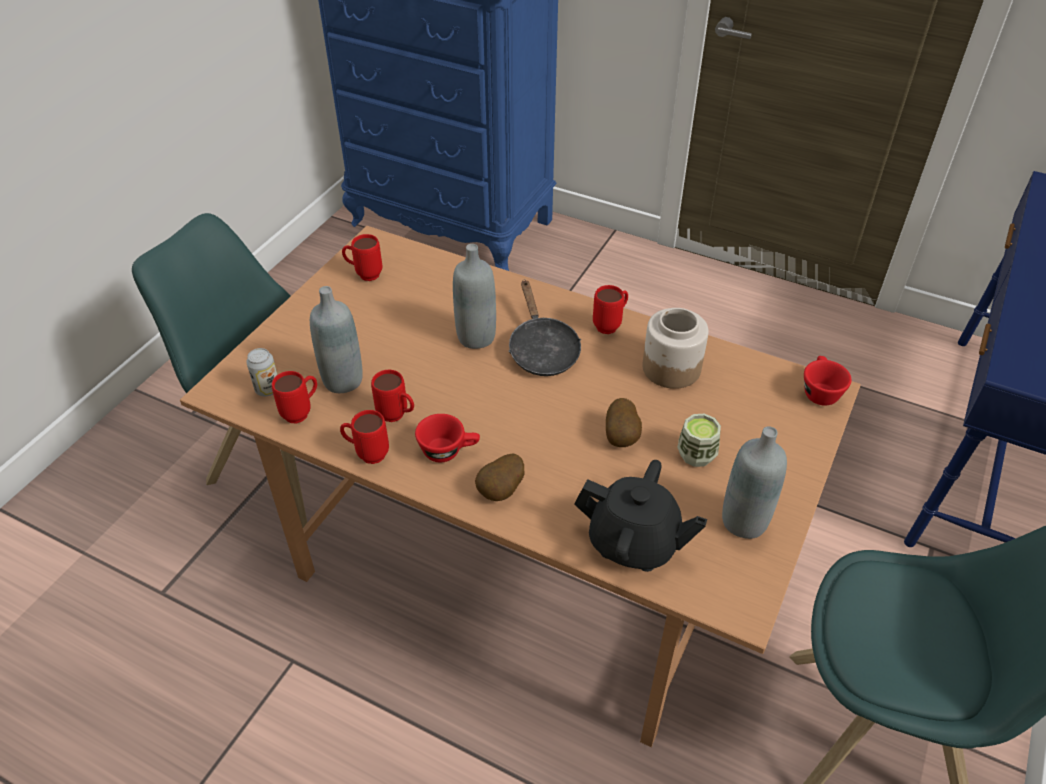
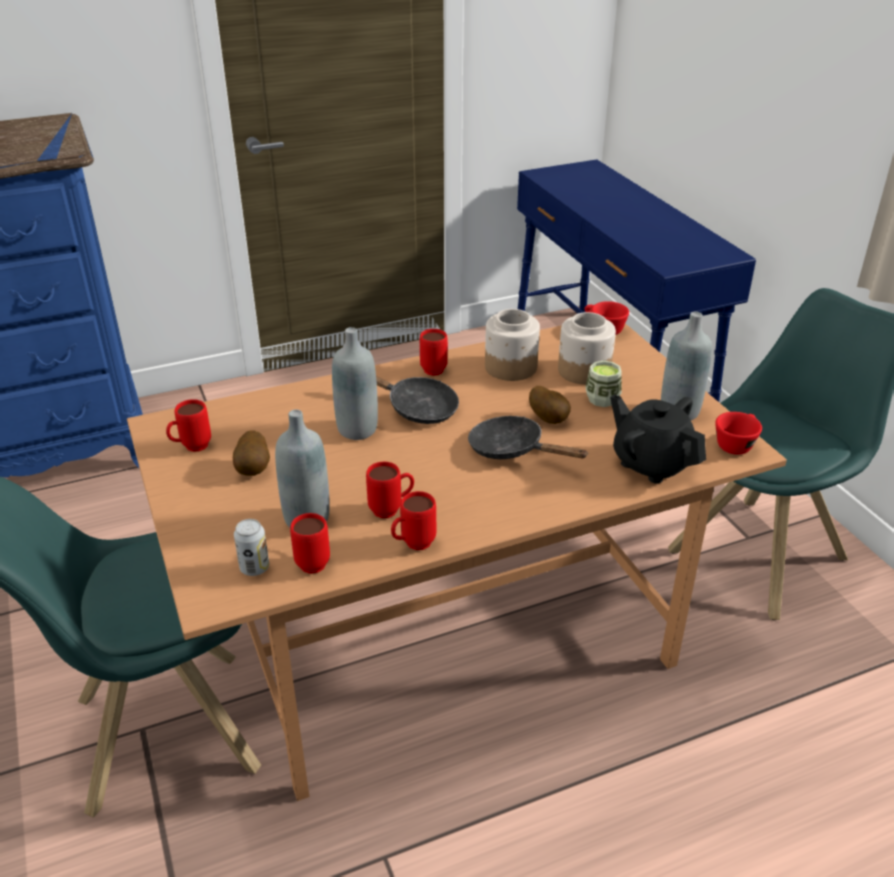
camera: 50 degrees left, 10 degrees down
red cup [415,414,480,462] -> red cup moved to [715,412,762,455]
potato [475,453,524,501] -> potato moved to [233,430,270,476]
black teapot [574,460,707,572] -> black teapot turned 105 degrees counterclockwise [610,394,706,484]
none -> black frying pan [468,416,588,459]
none -> jar [558,312,616,385]

